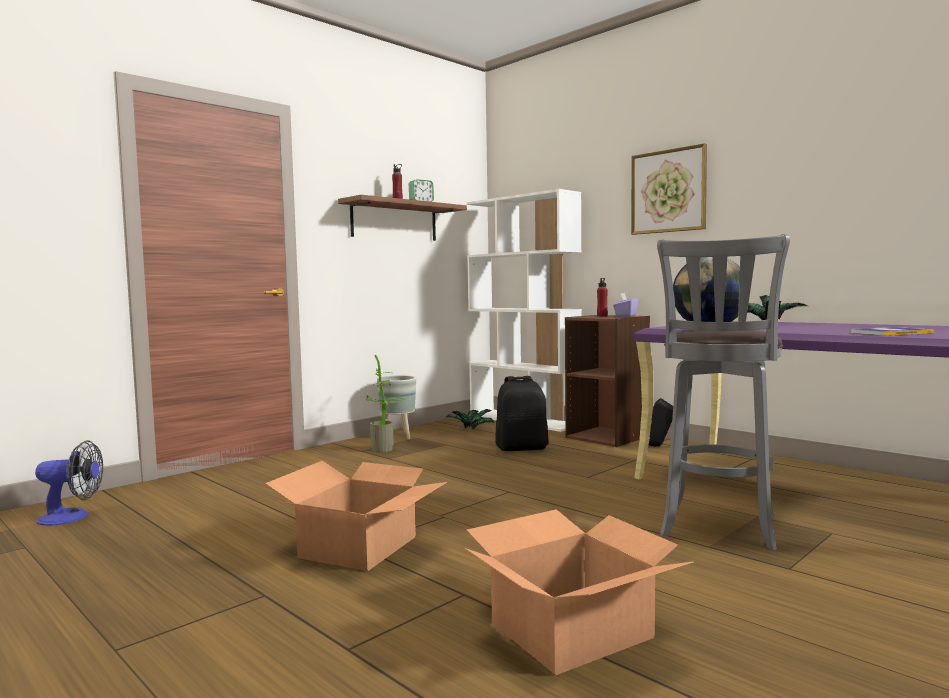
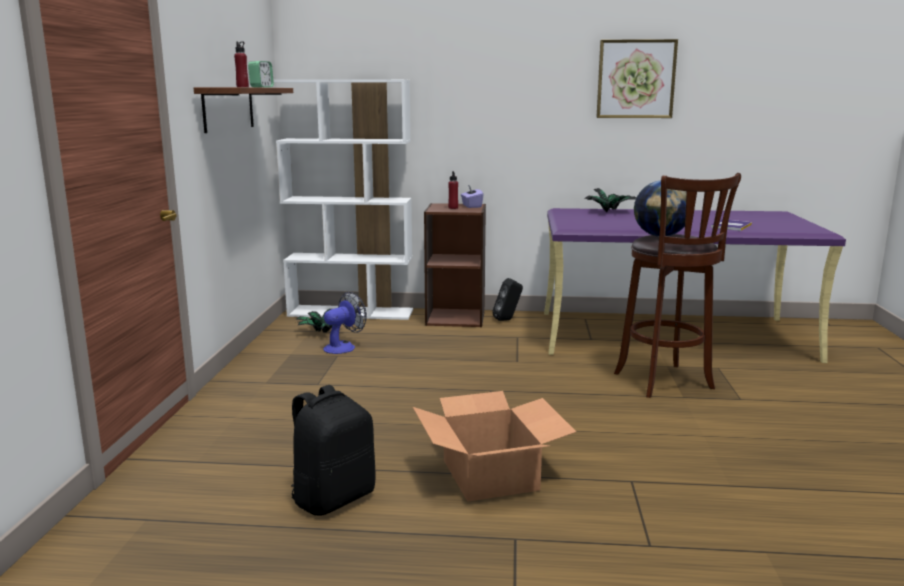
camera: 40 degrees left, 10 degrees up
fan [35,440,103,525] -> fan moved to [323,292,367,354]
potted plant [366,355,406,452] -> none
grey planter [377,376,416,439] -> none
cardboard box [464,509,694,675] -> none
black backpack [495,376,549,451] -> black backpack moved to [291,385,375,516]
picture [631,143,707,235] -> picture moved to [596,39,678,118]
grey stool [657,234,790,550] -> brown stool [614,173,741,398]

